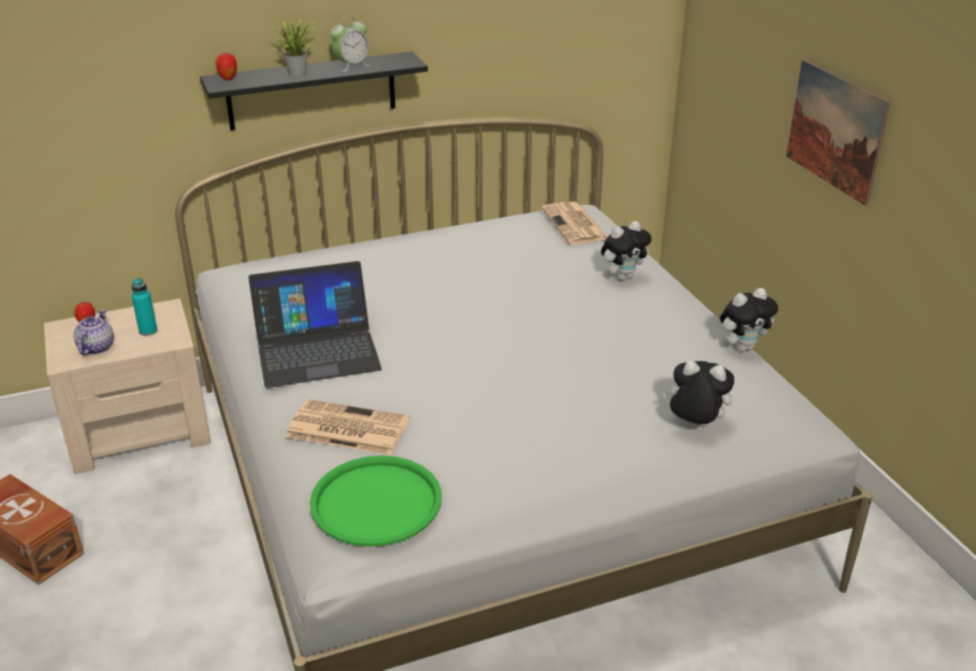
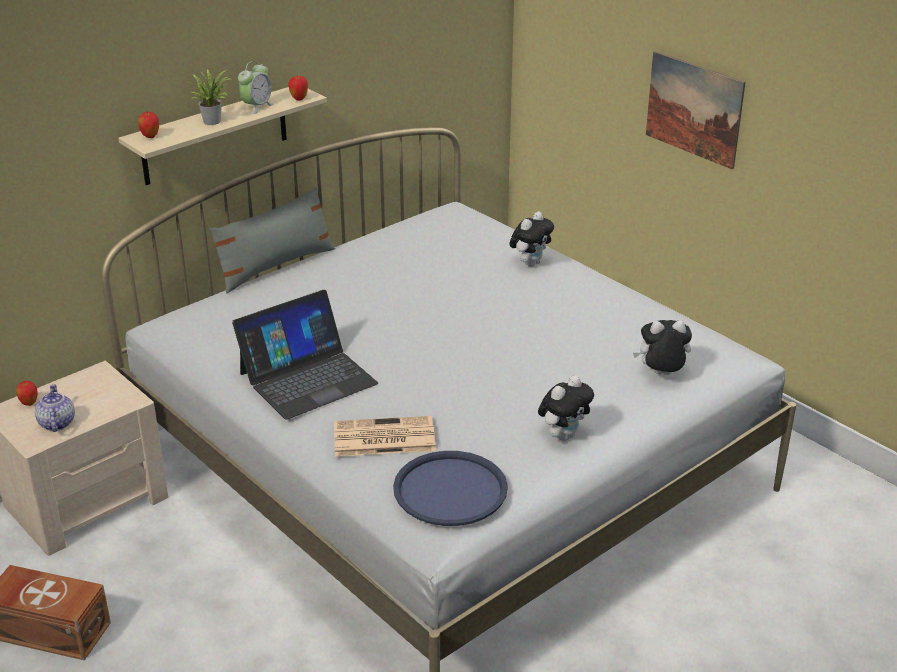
camera: 20 degrees left, 0 degrees up
turquoise bottle [131,278,157,336] -> none
black shelf [200,51,428,130] -> beige shelf [118,87,327,185]
green tray [310,456,442,547] -> blue tray [393,451,508,526]
newspaper [542,202,607,244] -> none
plush toy [720,288,778,352] -> plush toy moved to [538,376,594,441]
none -> grey pillow [209,187,335,293]
none -> apple [288,76,308,101]

